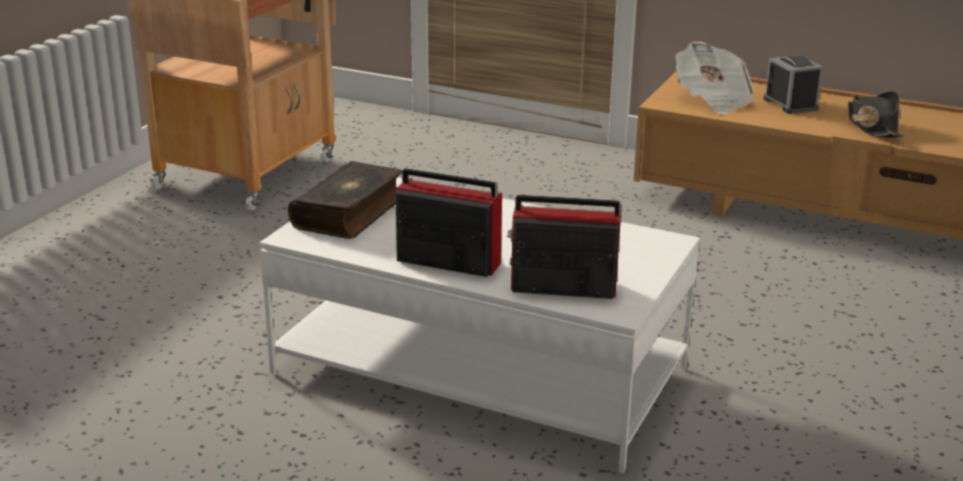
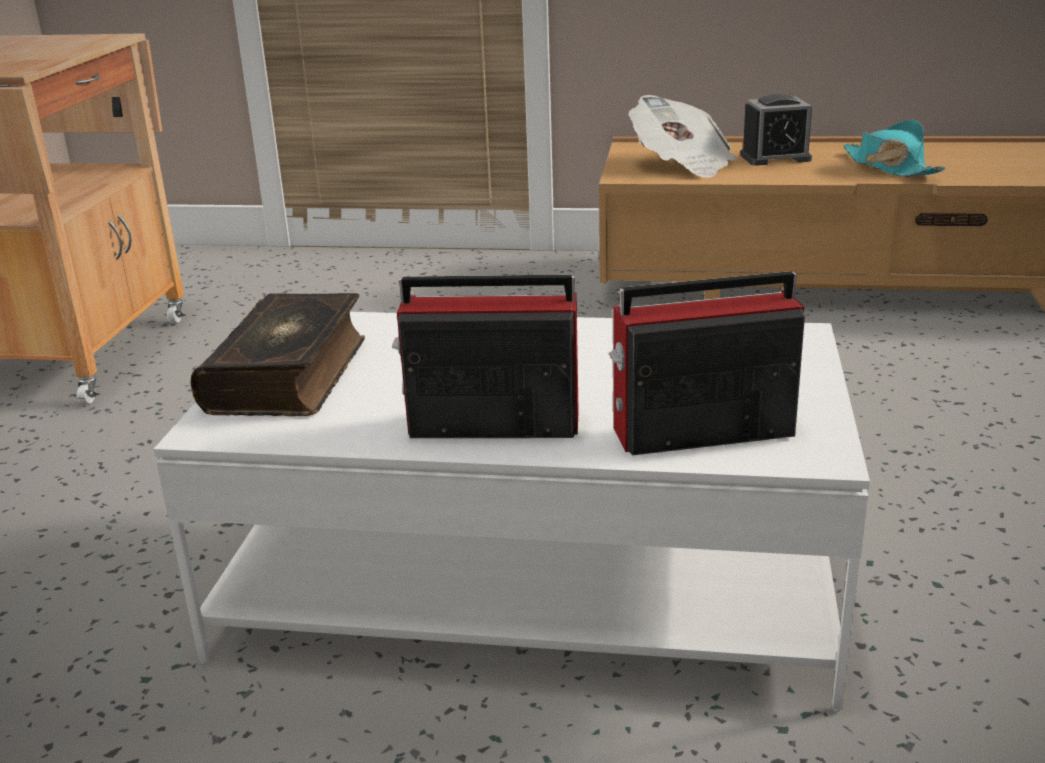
camera: 15 degrees left, 0 degrees up
alarm clock [763,55,823,114] -> alarm clock turned 120 degrees clockwise [740,94,812,166]
black hat [848,91,904,138] -> turquoise hat [844,120,946,177]

